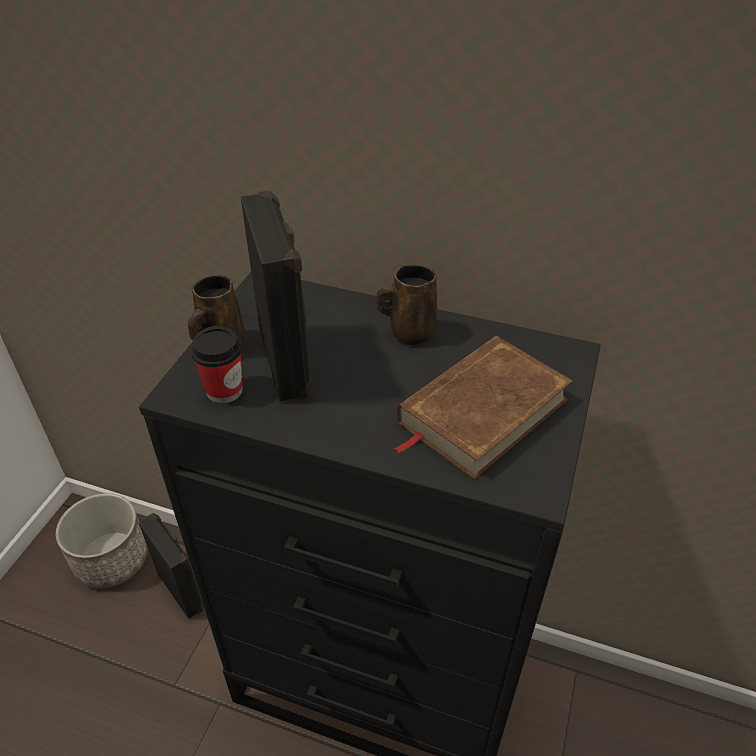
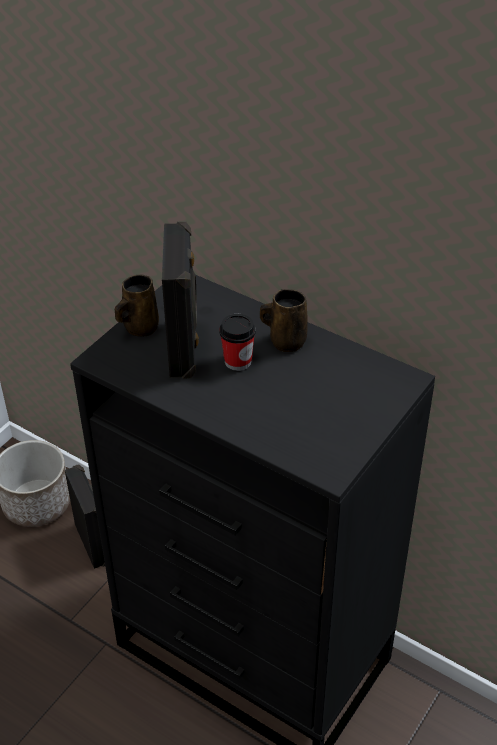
camera: 15 degrees right, 0 degrees up
cup [191,326,243,403] -> cup moved to [220,314,256,371]
brown book [394,336,573,480] -> none

